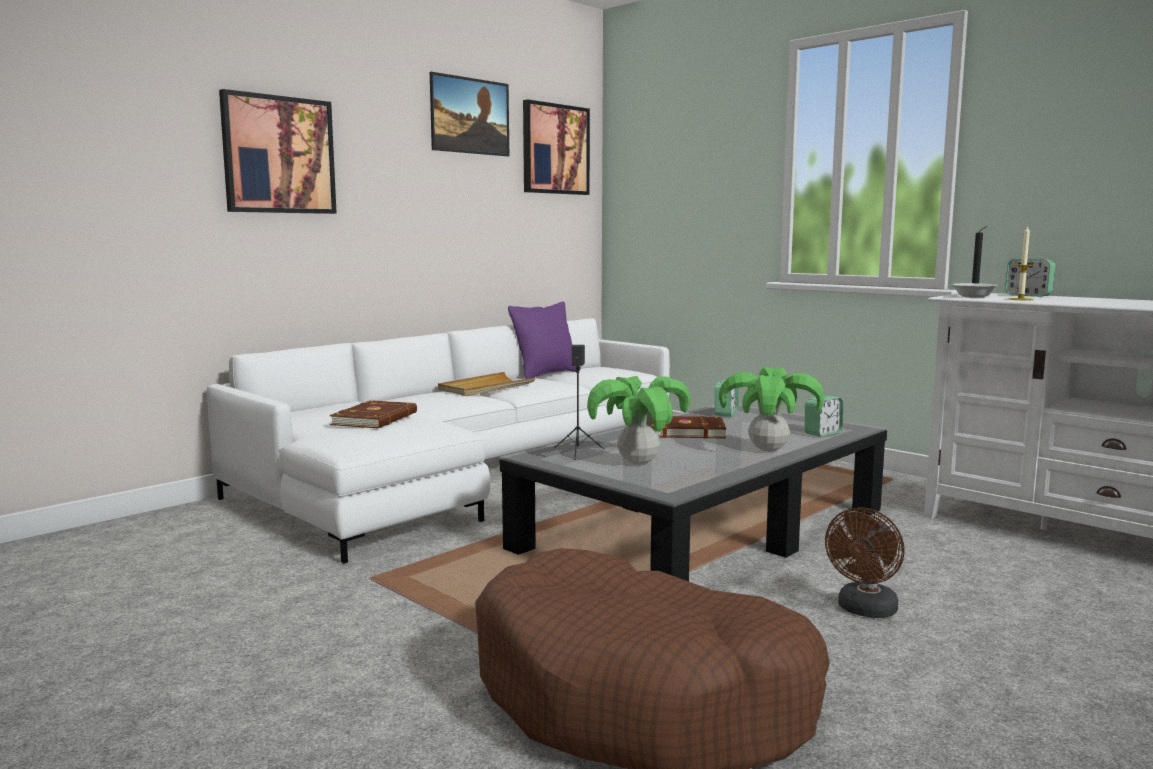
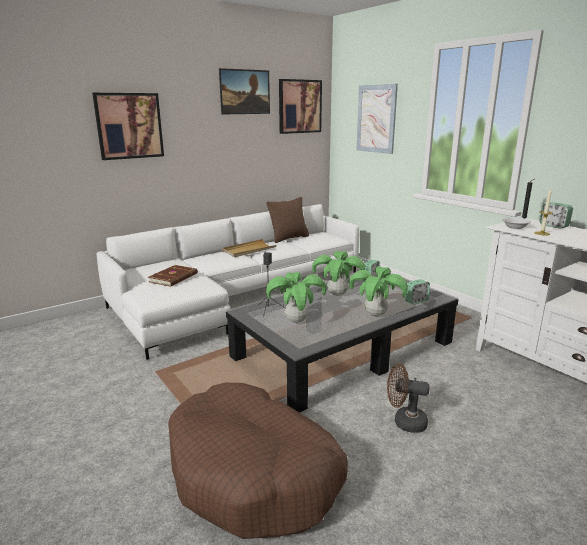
camera: 10 degrees right, 10 degrees up
purple pillow [508,301,581,379] -> brown pillow [266,197,309,243]
brown book [650,416,726,439] -> potted plant [312,251,365,296]
brown fan [825,507,905,618] -> brown fan turned 60 degrees clockwise [387,363,430,433]
none -> picture [357,84,398,154]

